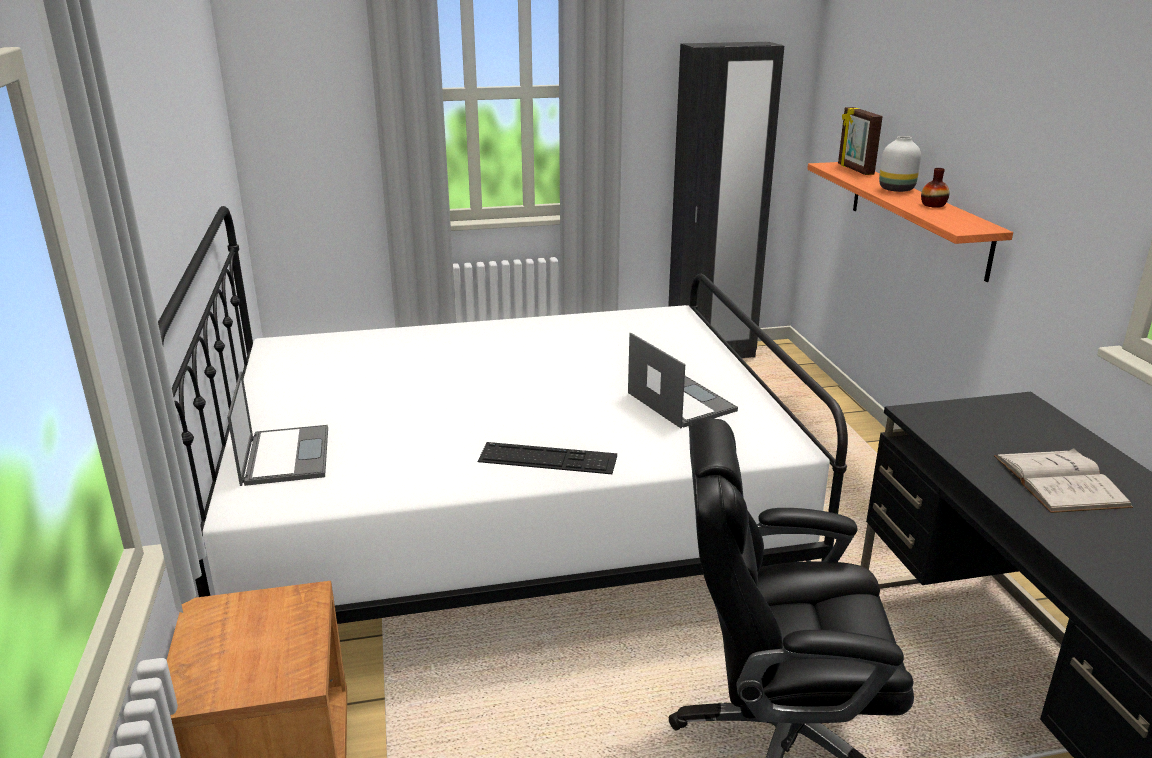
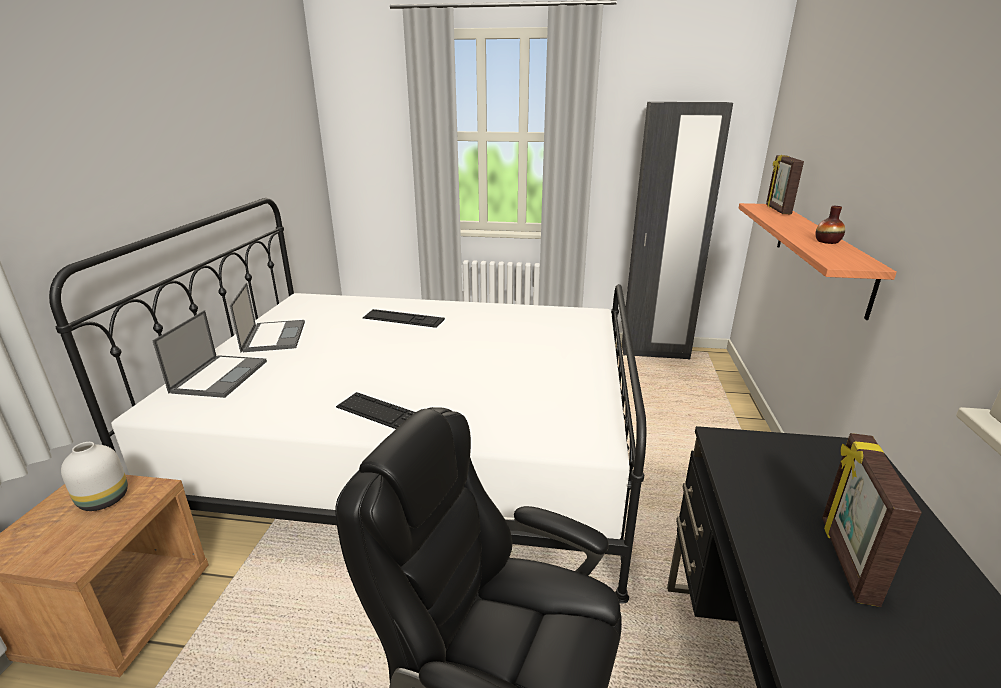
camera: 20 degrees right, 0 degrees up
laptop [628,333,738,428] -> laptop moved to [230,283,305,353]
white vase [879,136,921,192] -> white vase moved to [61,442,128,511]
white book [994,448,1133,513] -> picture frame [822,433,921,607]
none -> keyboard [363,309,445,328]

